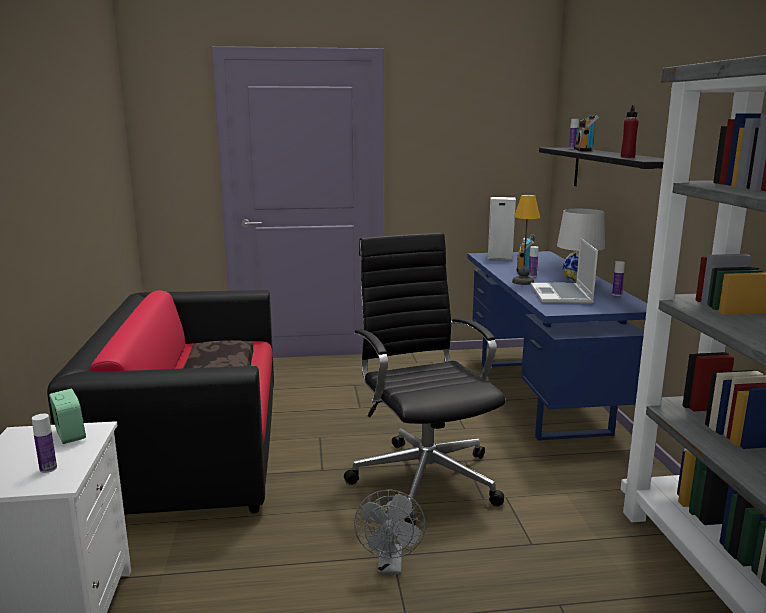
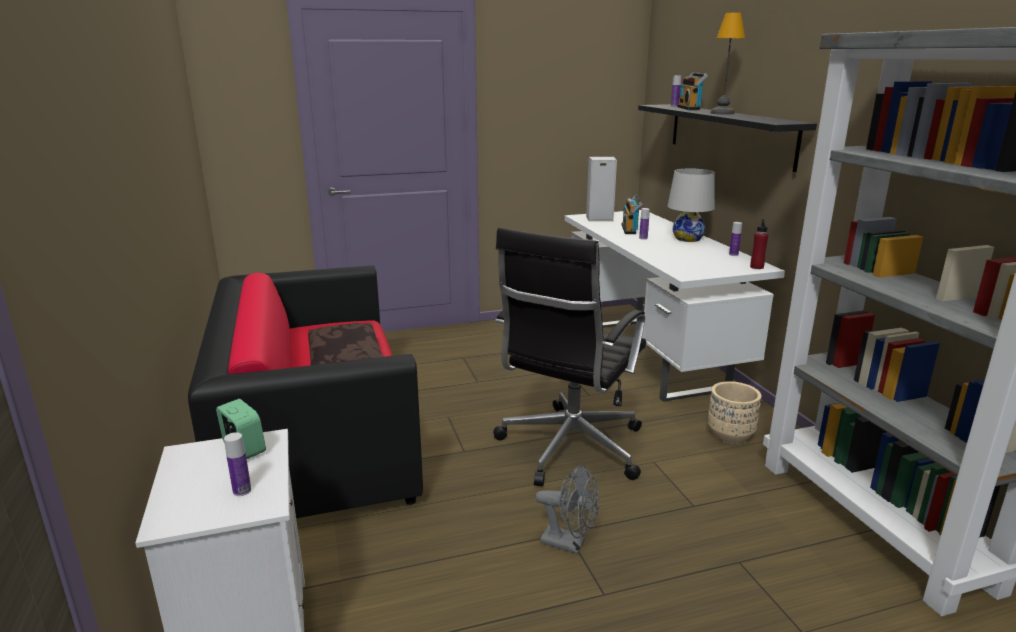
camera: 10 degrees left, 5 degrees up
black office chair [344,233,506,525] -> black office chair turned 120 degrees counterclockwise [493,227,646,486]
grey fan [354,489,426,574] -> grey fan turned 60 degrees counterclockwise [535,465,599,554]
blue desk [467,251,647,441] -> white desk [565,210,785,402]
table lamp [512,195,540,285] -> table lamp moved to [711,12,745,114]
laptop [531,238,598,304] -> none
red bottle [621,105,639,158] -> red bottle moved to [750,219,768,269]
none -> beige planter [708,381,761,444]

